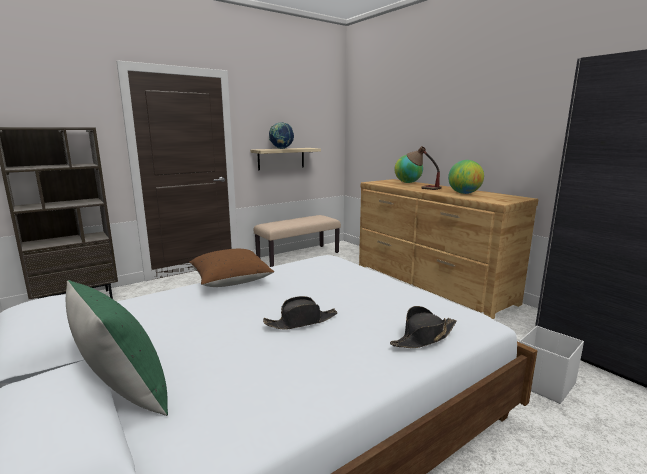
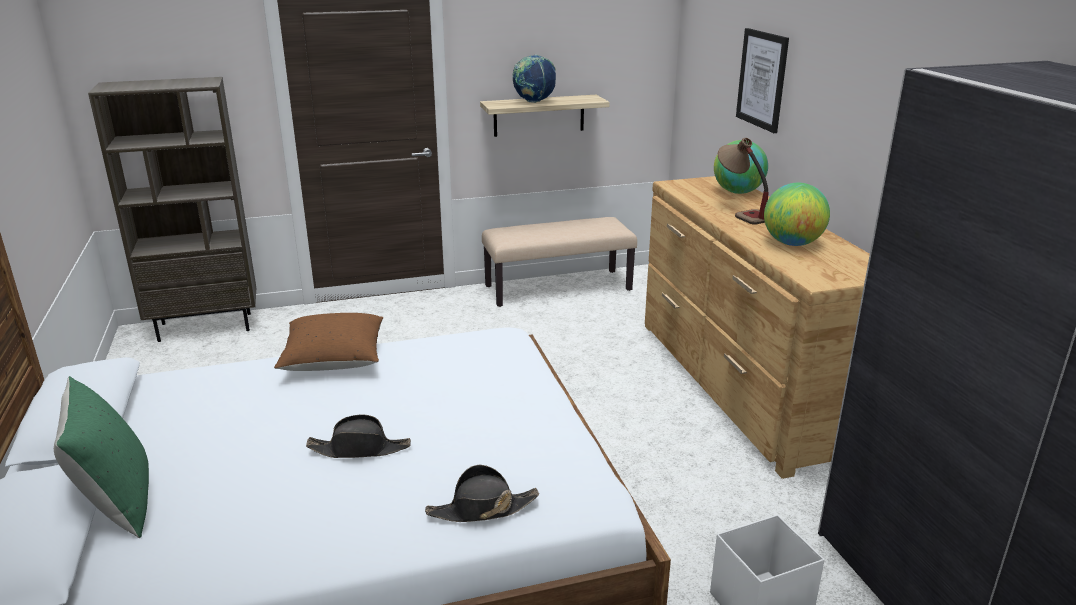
camera: 20 degrees right, 10 degrees up
none -> picture [736,28,789,133]

